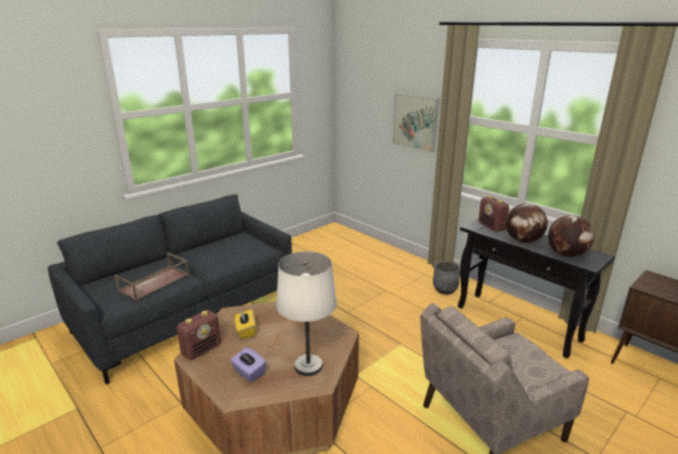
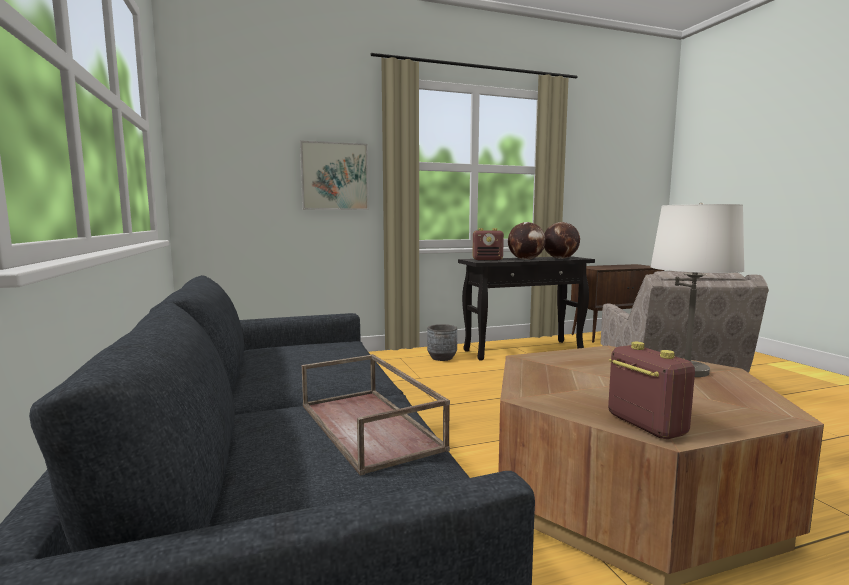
camera: 65 degrees left, 15 degrees down
purple tissue box [230,347,266,382] -> none
yellow tissue box [235,309,256,339] -> none

